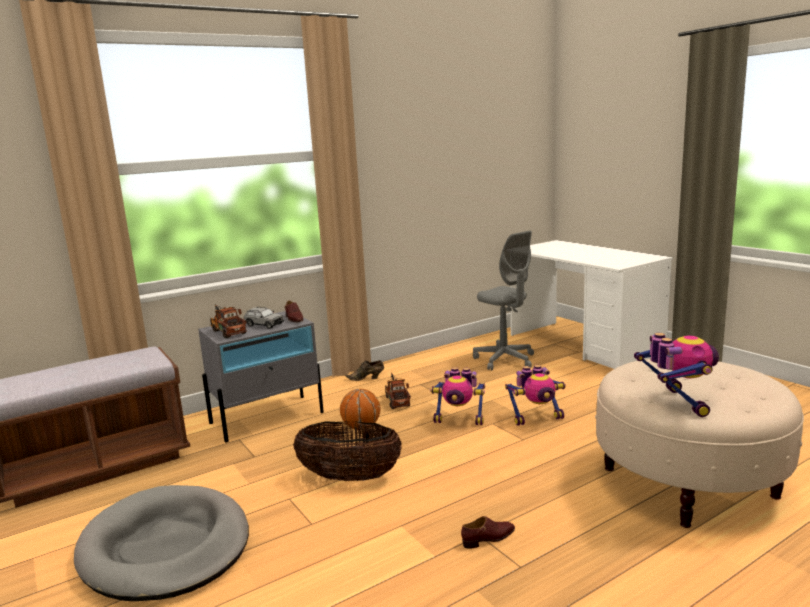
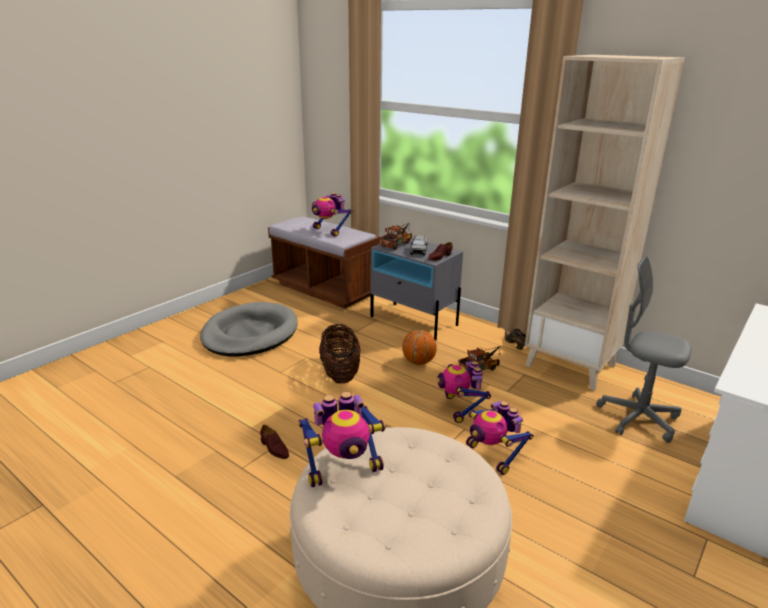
camera: 70 degrees right, 10 degrees up
grey office chair [473,231,534,370] -> grey office chair turned 90 degrees clockwise [597,256,691,443]
none -> toy robot [312,193,353,237]
none -> beige bookcase [525,55,685,391]

